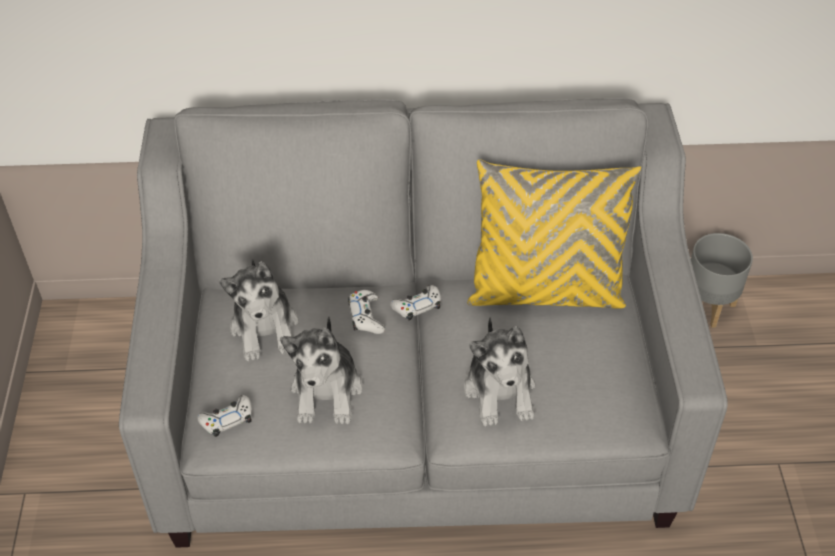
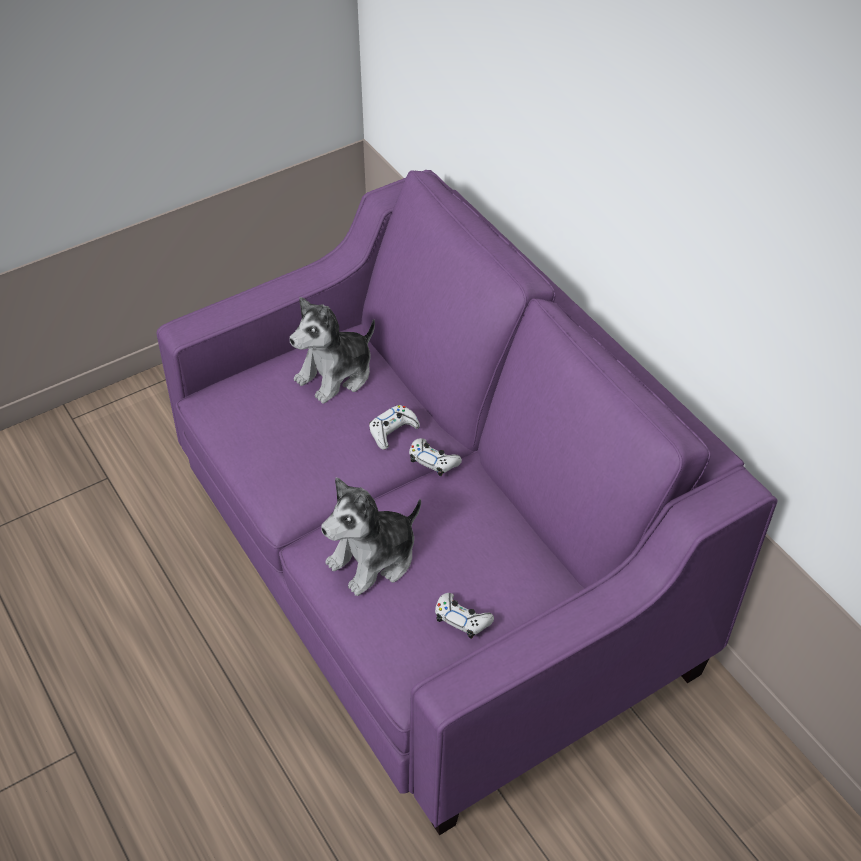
camera: 60 degrees right, 0 degrees up
grey sofa [119,98,728,548] -> purple sofa [157,170,778,835]
white game controller [197,395,252,437] -> white game controller moved to [435,593,494,639]
plush toy [280,316,363,424] -> none
yellow pillow [467,159,642,309] -> none
grey planter [691,233,753,328] -> none

